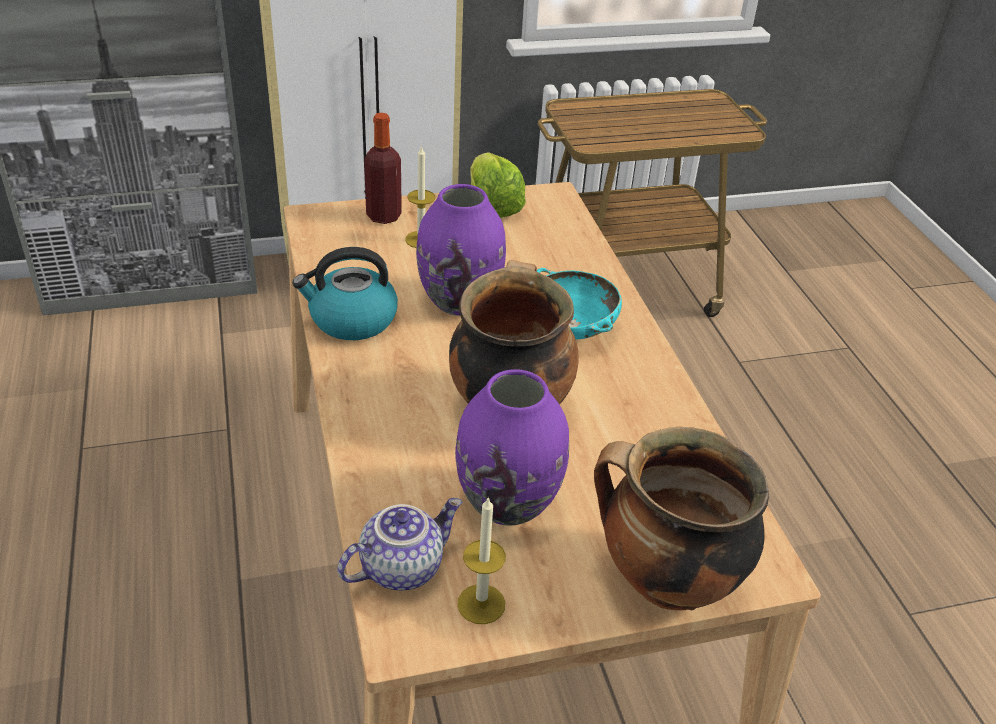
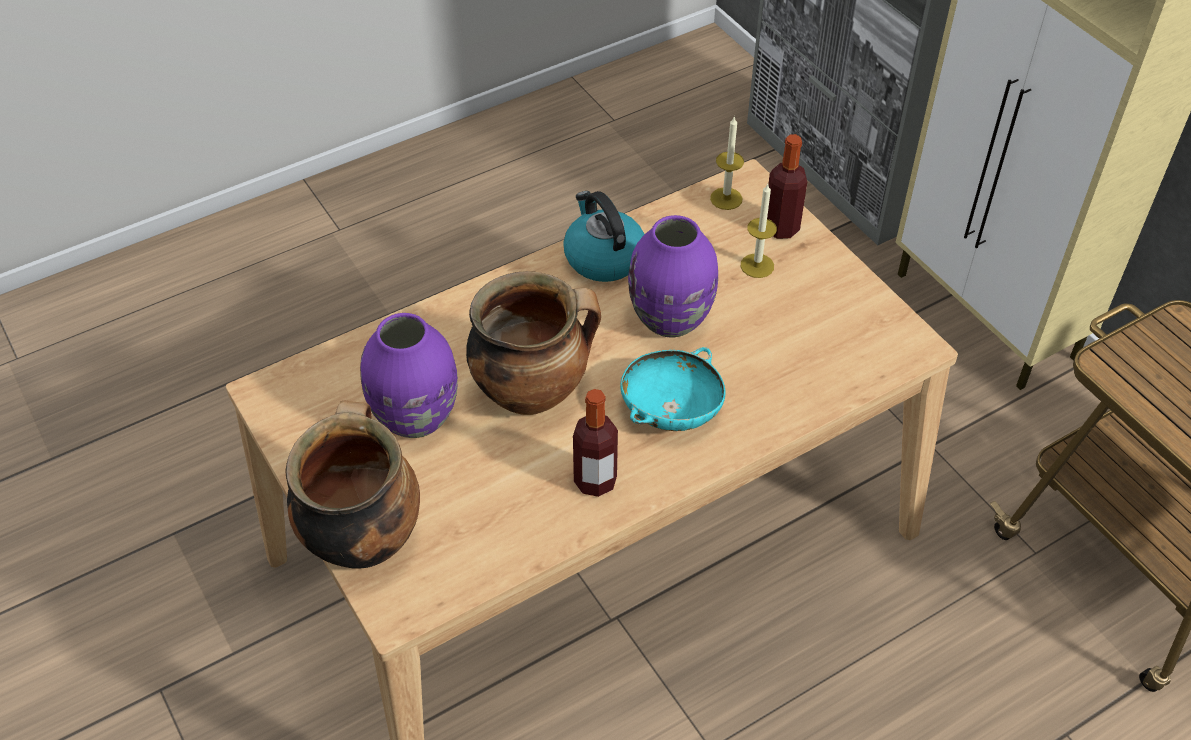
camera: 75 degrees right, 10 degrees up
teapot [338,498,462,590] -> none
candle [457,496,506,624] -> candle moved to [710,116,744,210]
lettuce [470,152,526,218] -> none
none -> bottle [573,389,618,497]

